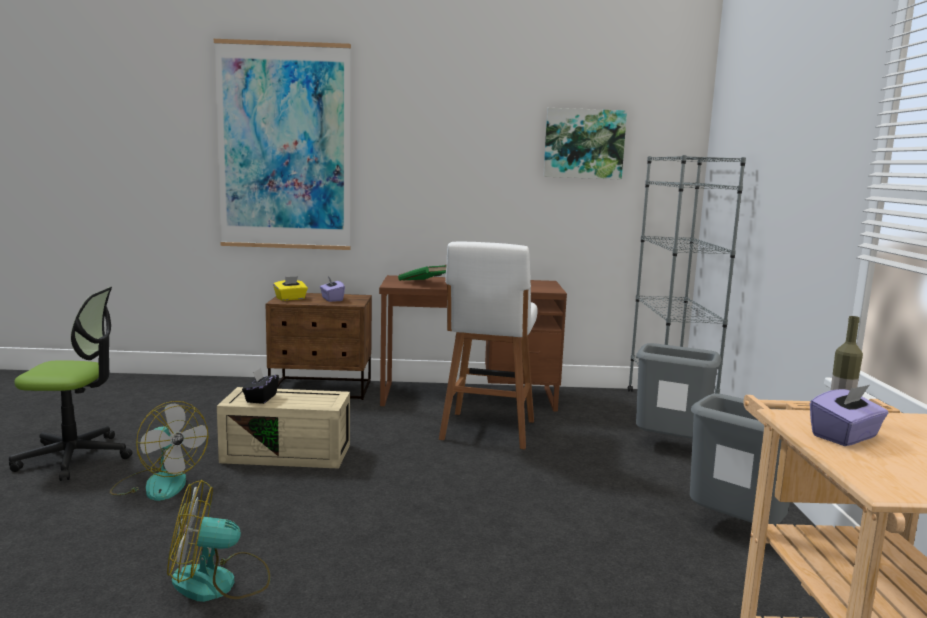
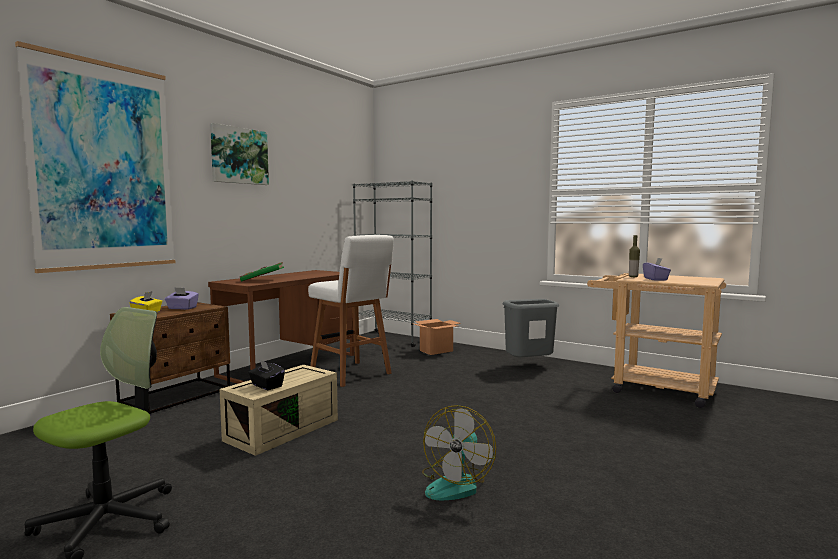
camera: 55 degrees left, 5 degrees down
fan [110,401,209,501] -> none
picture [543,108,627,180] -> picture moved to [210,123,269,185]
grey trash can [636,343,722,439] -> cardboard box [414,319,460,355]

